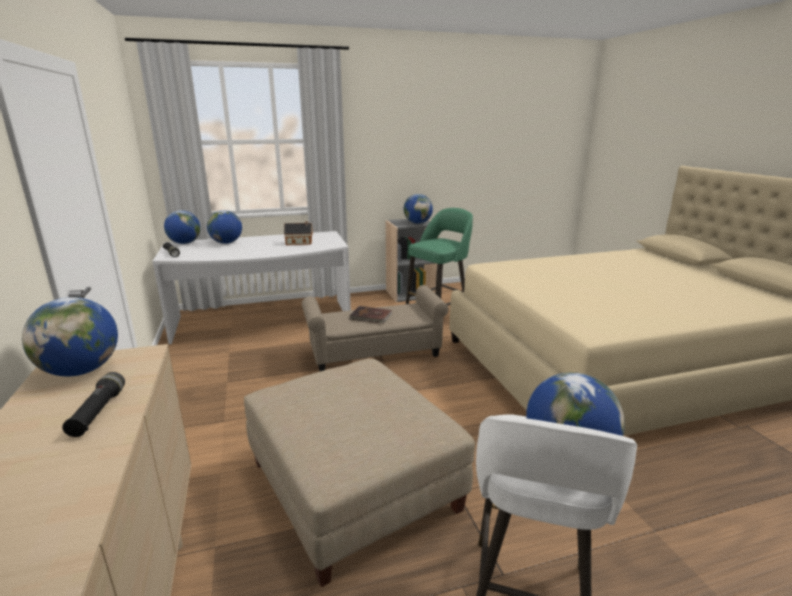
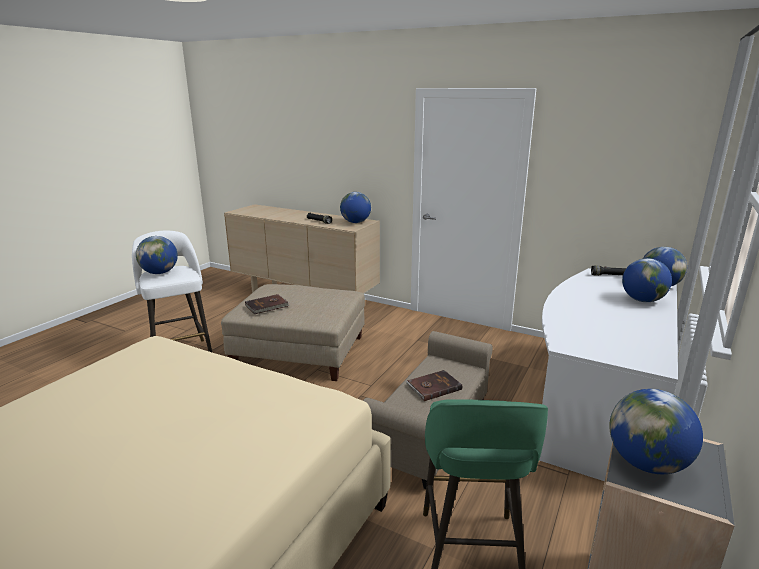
camera: 135 degrees right, 0 degrees up
toy house [284,221,313,245] -> none
none -> brown book [245,294,290,314]

